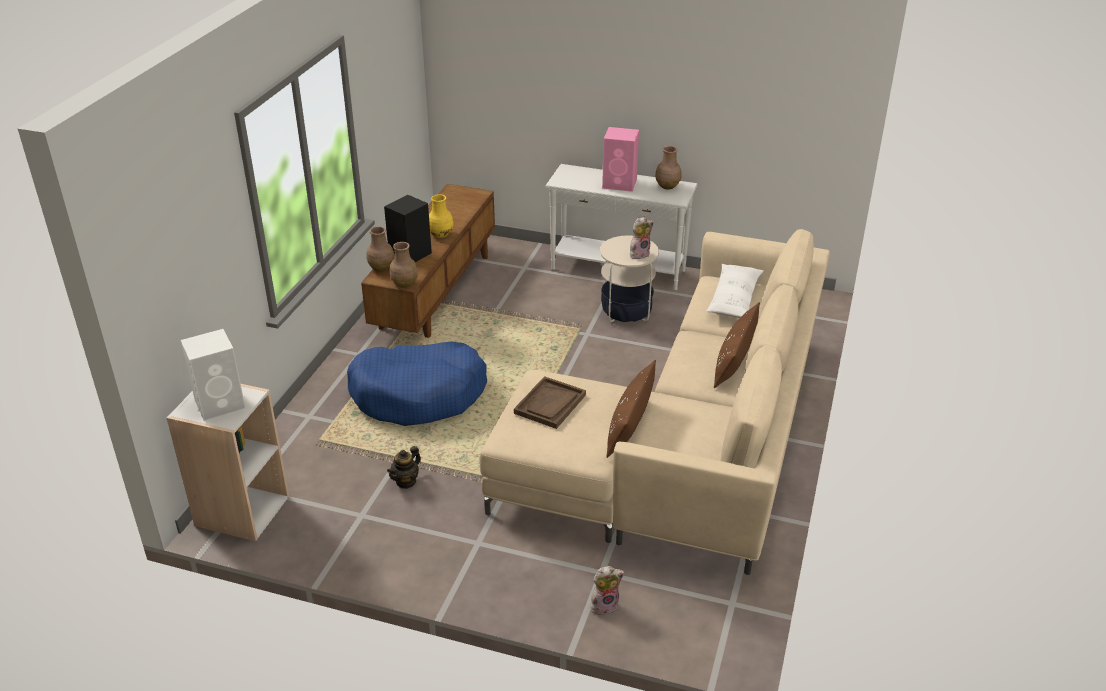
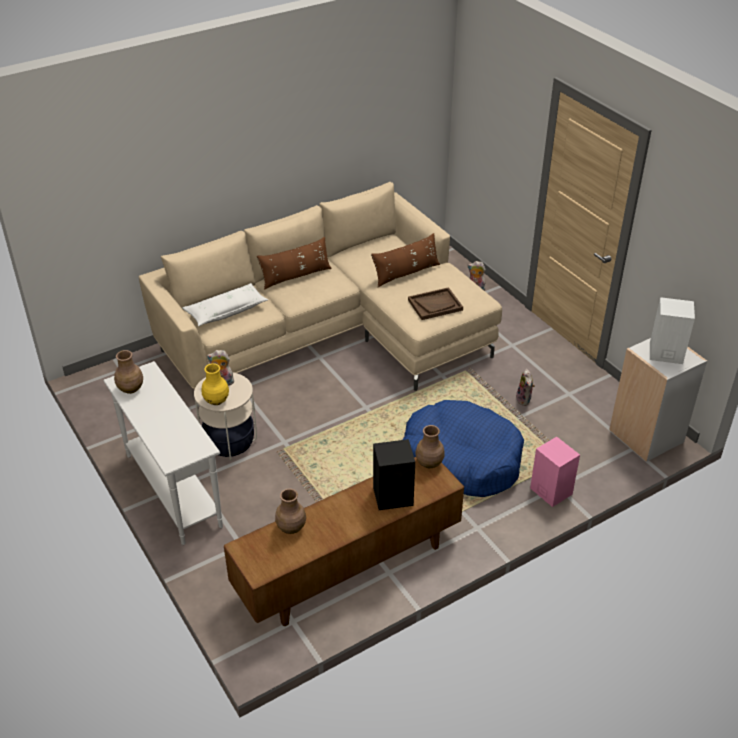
camera: 140 degrees left, 5 degrees up
brown vase [366,227,395,272] -> brown vase moved to [275,488,306,534]
teapot [387,446,421,489] -> plush toy [516,369,535,406]
yellow vase [429,194,454,238] -> yellow vase moved to [201,363,229,405]
pink speaker [602,127,639,192] -> pink speaker moved to [530,437,580,507]

